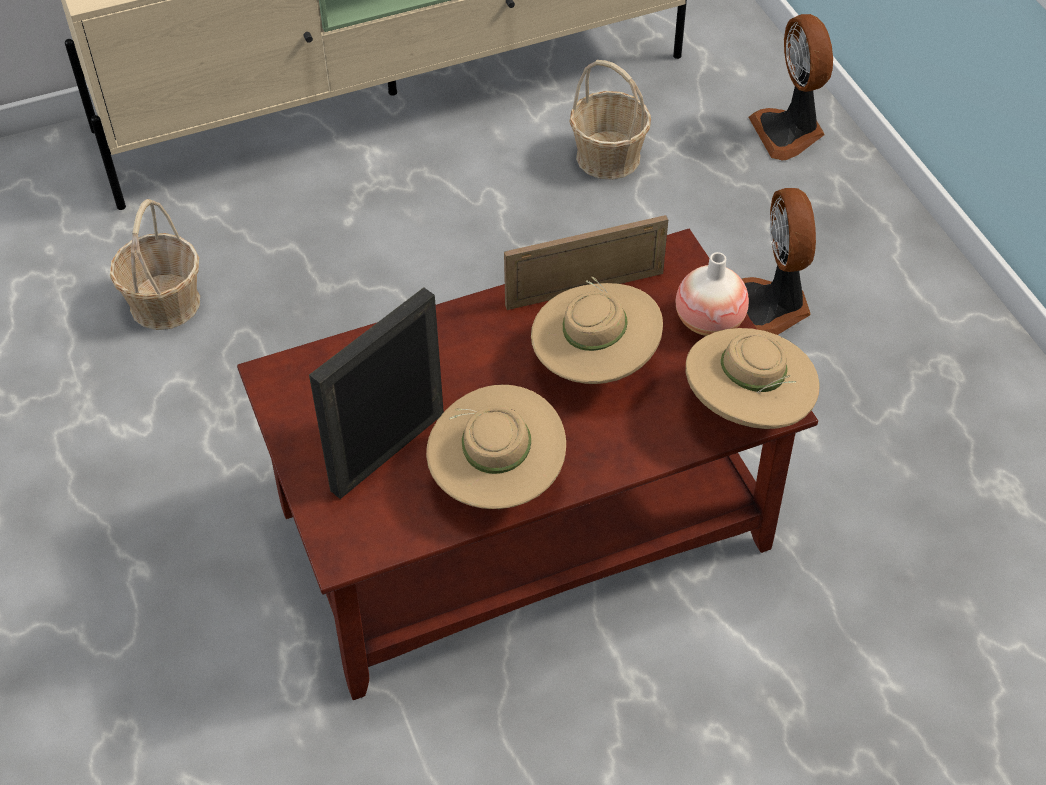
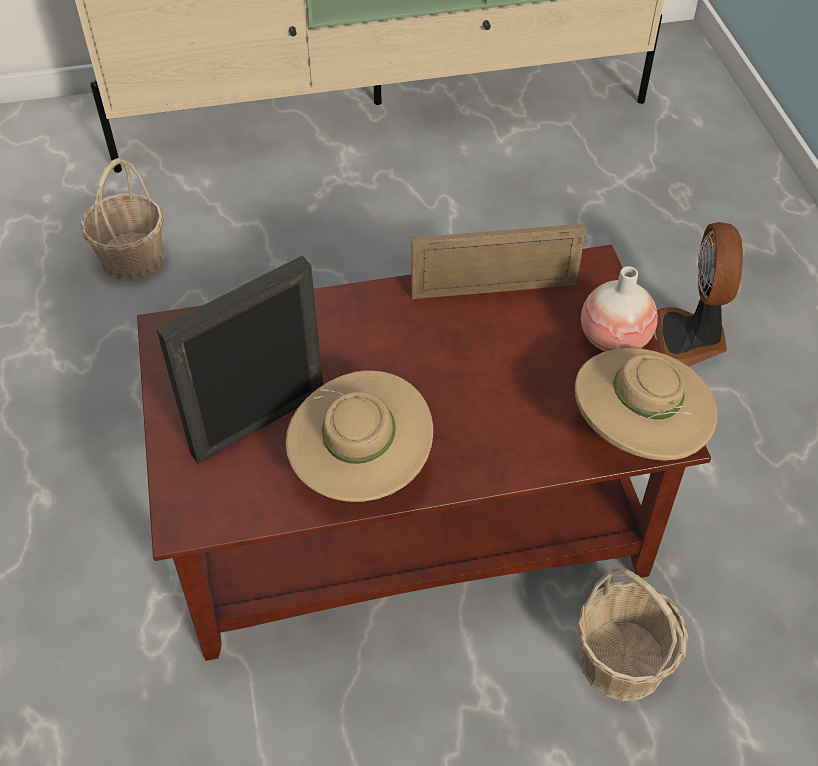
camera: 10 degrees right, 0 degrees up
beige hat [531,276,663,384] -> none
basket [569,60,651,180] -> basket moved to [577,567,688,701]
fan [749,14,833,161] -> none

